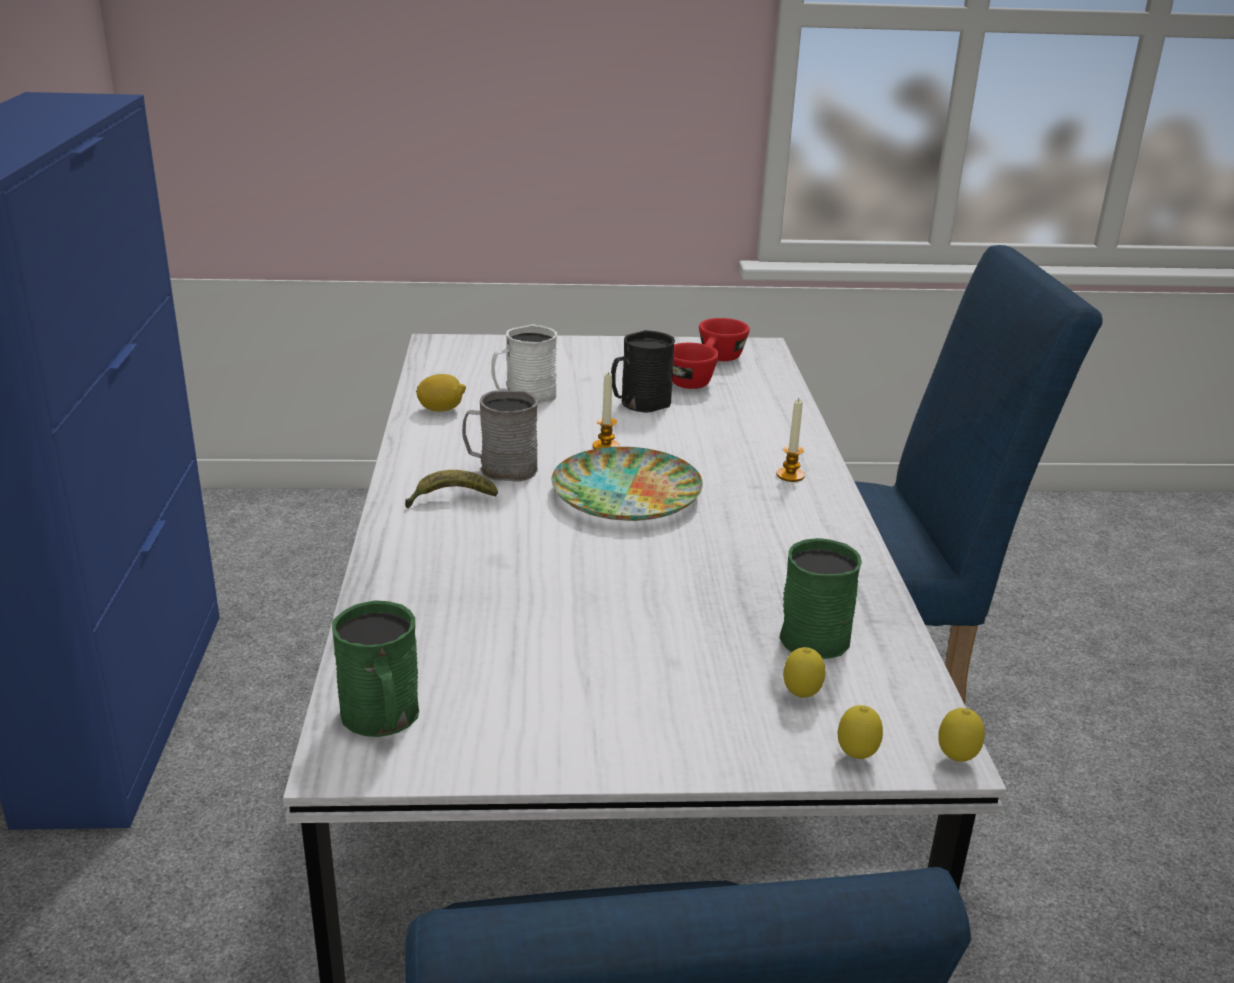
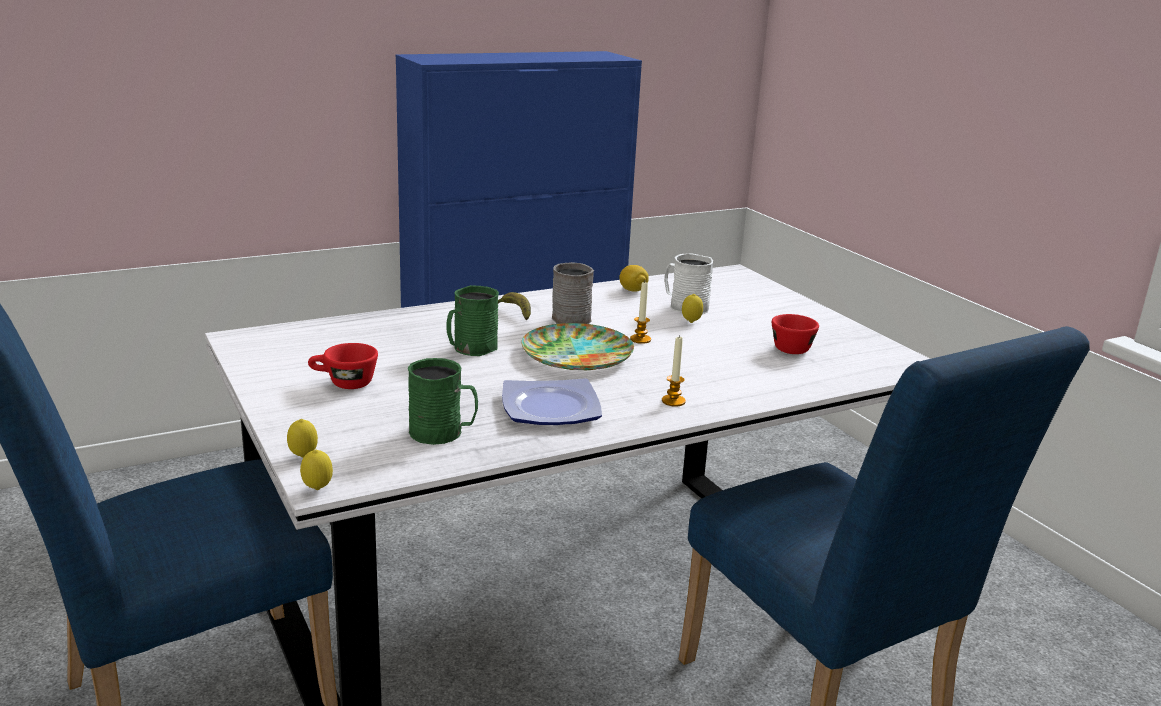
camera: 65 degrees right, 5 degrees down
green mug [332,600,419,737] -> green mug moved to [446,285,499,356]
black mug [611,330,675,413] -> none
red cup [699,318,750,361] -> red cup moved to [308,343,378,389]
lemon [783,647,825,698] -> lemon moved to [682,294,703,323]
none -> plate [502,378,602,425]

